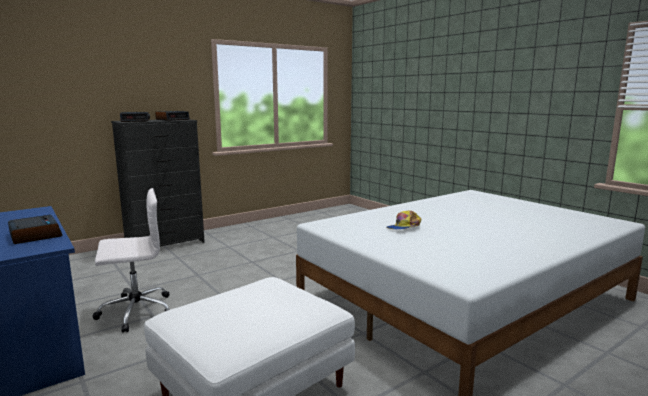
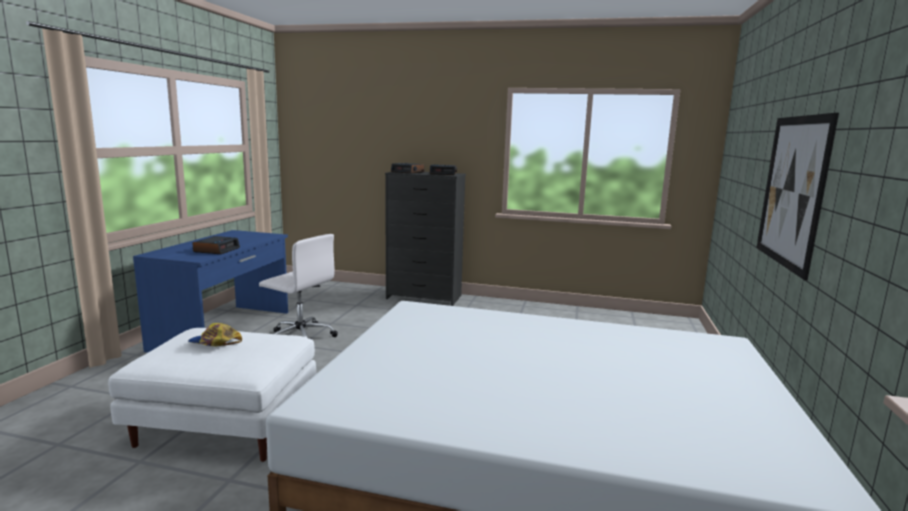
camera: 50 degrees right, 0 degrees up
cap [386,210,421,230] -> cap moved to [188,323,242,347]
none -> picture [757,113,839,281]

